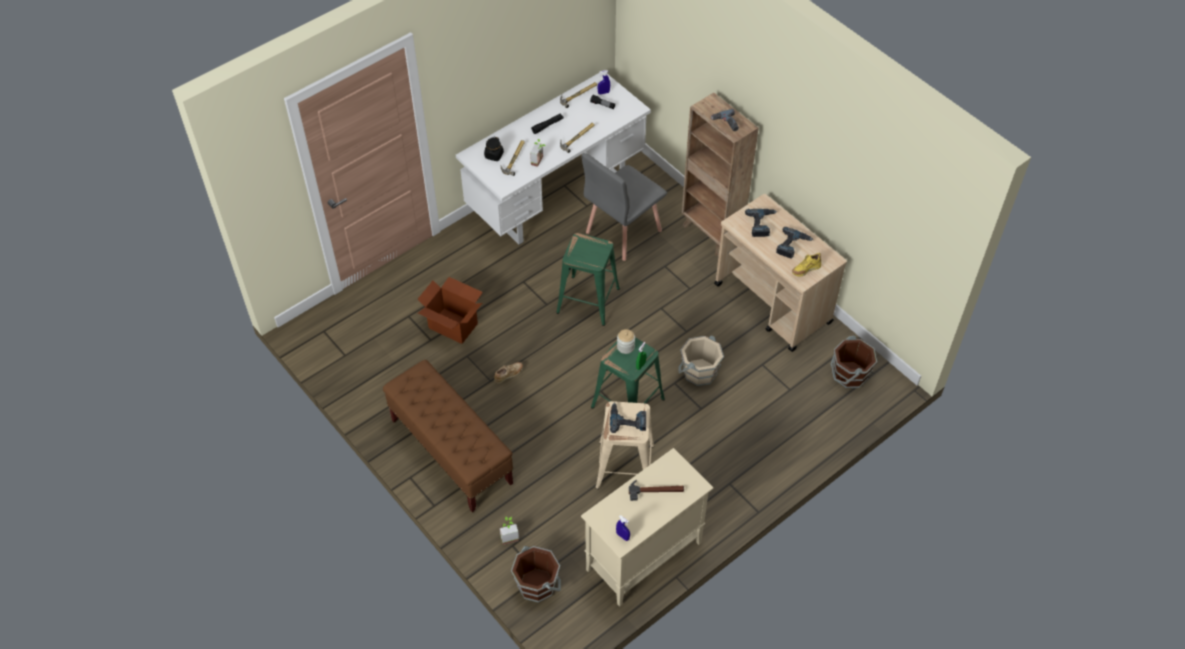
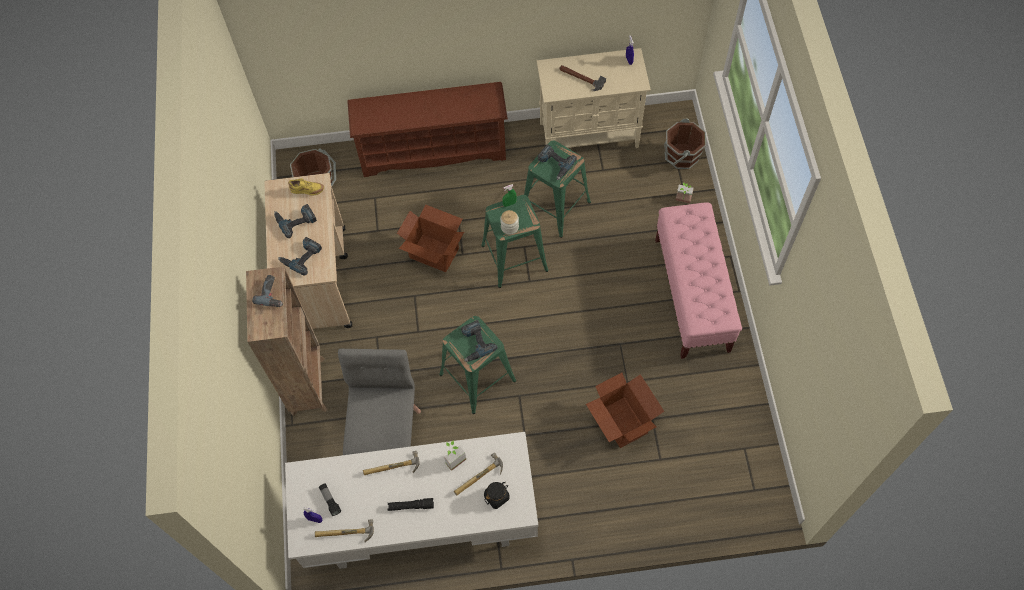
camera: 145 degrees left, 10 degrees up
brown bench [383,360,513,512] -> pink bench [655,202,742,359]
beige shoe [494,362,523,384] -> none
grey chair [581,153,667,261] -> grey chair turned 75 degrees counterclockwise [338,349,421,455]
beige stool [595,401,654,489] -> green stool [524,141,591,238]
beige bucket [678,336,724,386] -> cardboard box [397,205,464,272]
none -> brown shoe rack [347,82,508,177]
none -> power drill [461,320,498,362]

